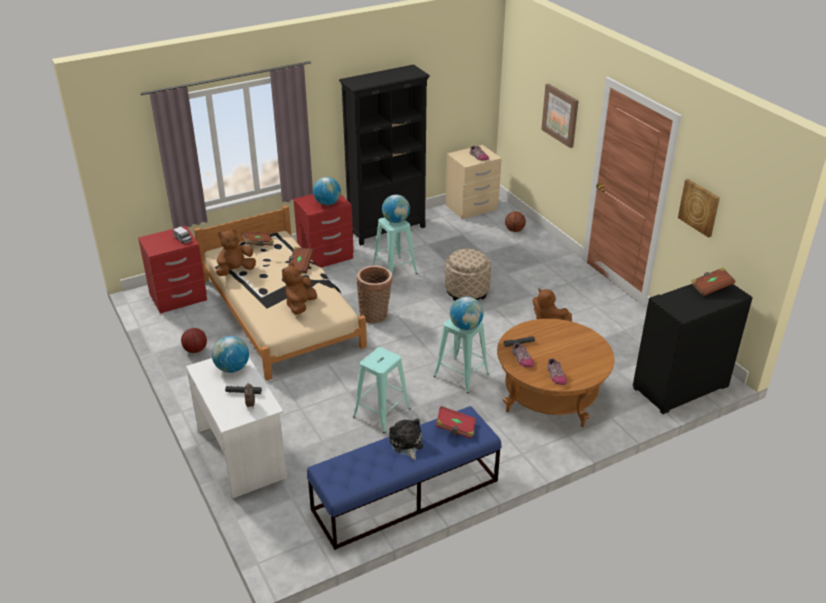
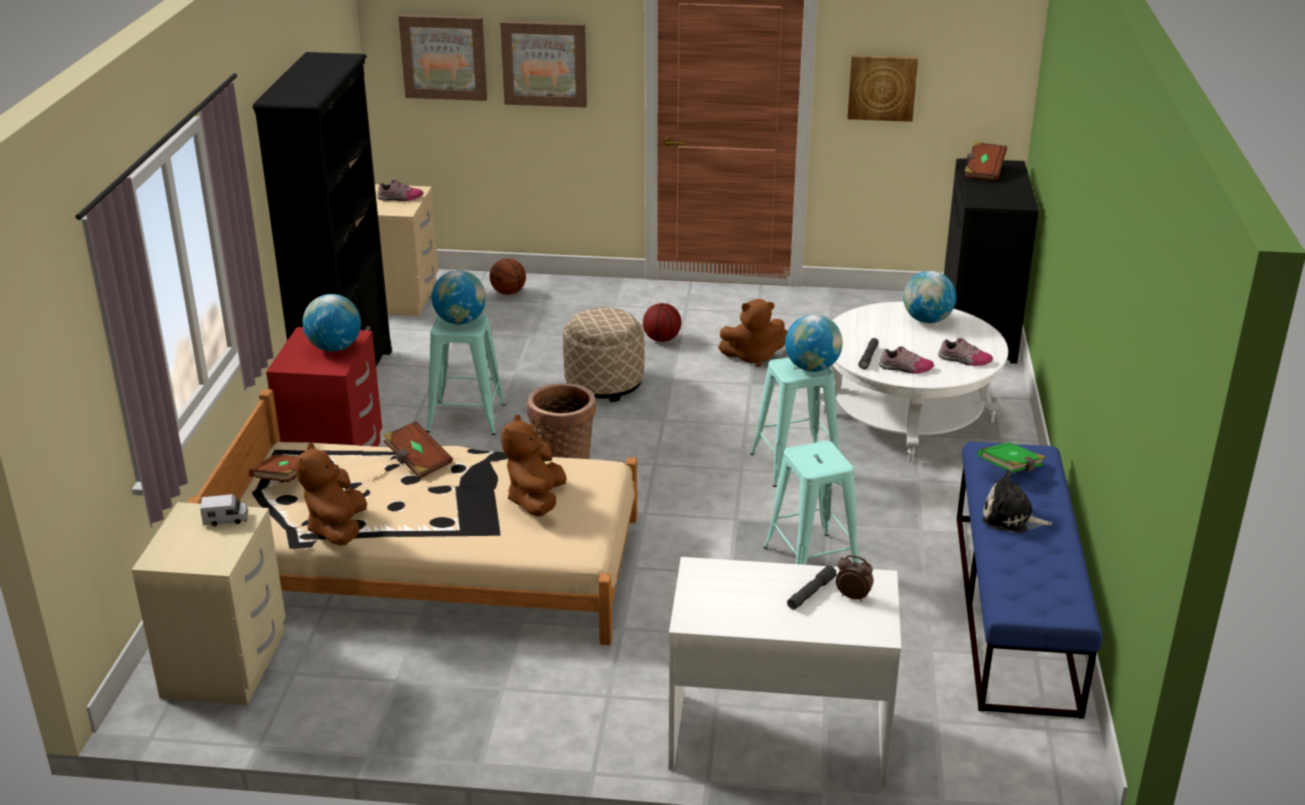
camera: 55 degrees left, 5 degrees down
red nightstand [138,226,207,314] -> beige nightstand [132,502,286,705]
basketball [181,328,207,353] -> basketball moved to [643,303,681,342]
globe [212,336,249,373] -> globe moved to [903,271,956,323]
brown plush toy [282,263,317,315] -> brown plush toy turned 45 degrees clockwise [501,414,567,516]
red book [436,406,476,439] -> green book [977,442,1046,473]
brown coffee table [497,319,615,427] -> white coffee table [820,302,1008,462]
none -> picture [398,15,487,101]

